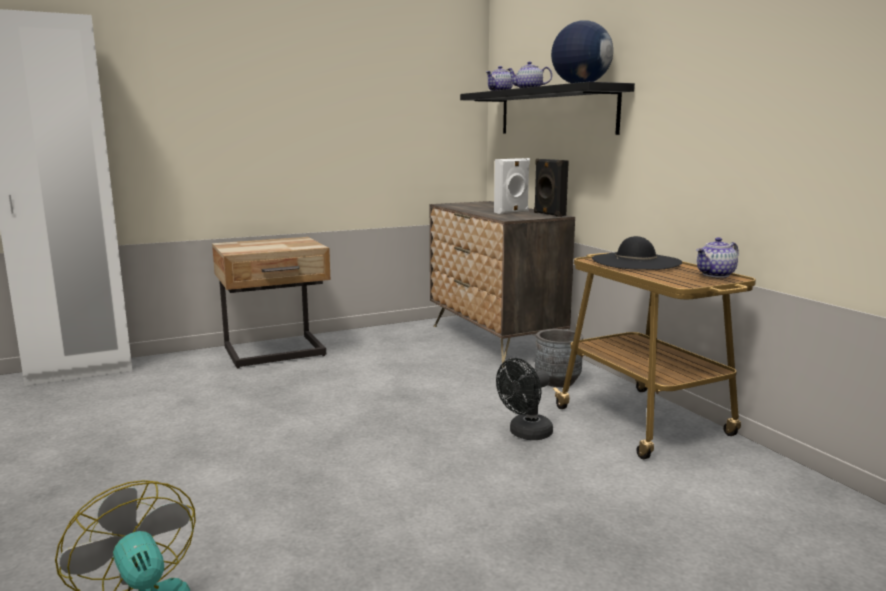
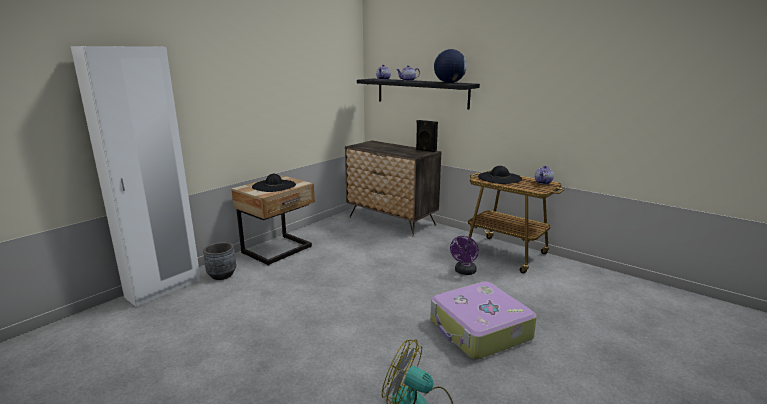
camera: 25 degrees left, 5 degrees up
white speaker [494,158,530,214] -> none
black fan [496,358,553,440] -> purple fan [450,236,479,275]
grey planter [535,329,583,387] -> grey planter moved to [203,242,236,280]
none -> black hat [252,174,296,192]
none -> suitcase [430,281,537,360]

